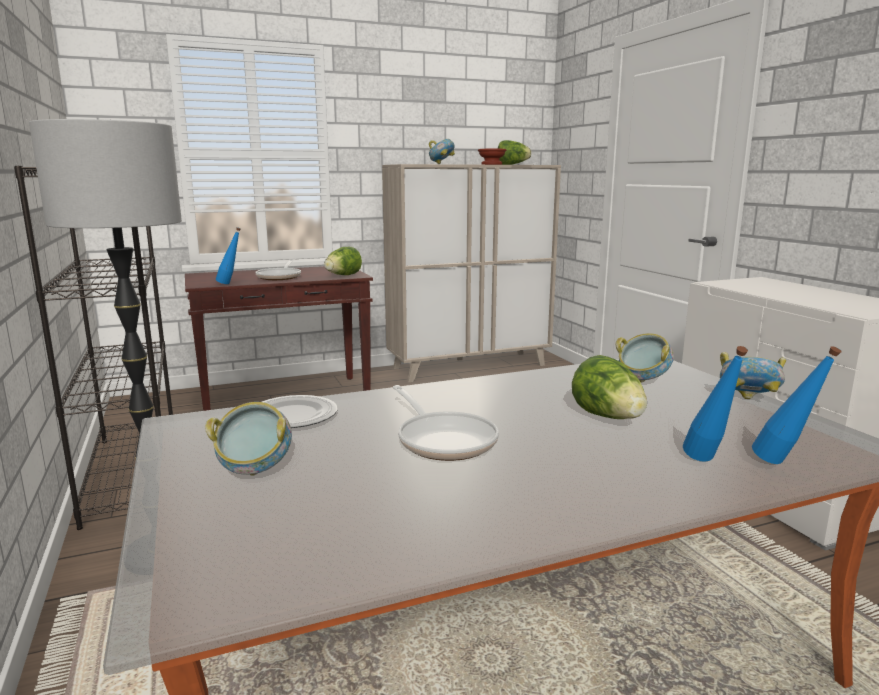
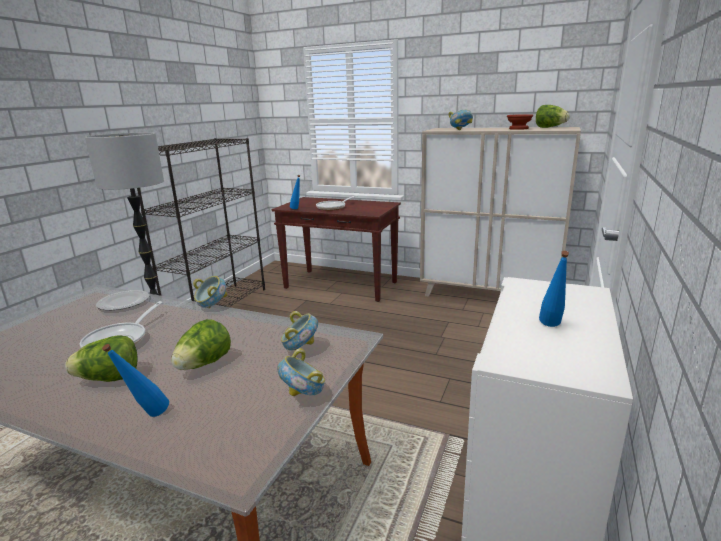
camera: 45 degrees right, 5 degrees up
bowl [205,402,292,476] -> bowl moved to [193,276,227,308]
lettuce [324,247,362,275] -> lettuce moved to [65,336,138,382]
blue bottle [752,346,842,464] -> blue bottle moved to [539,251,569,327]

